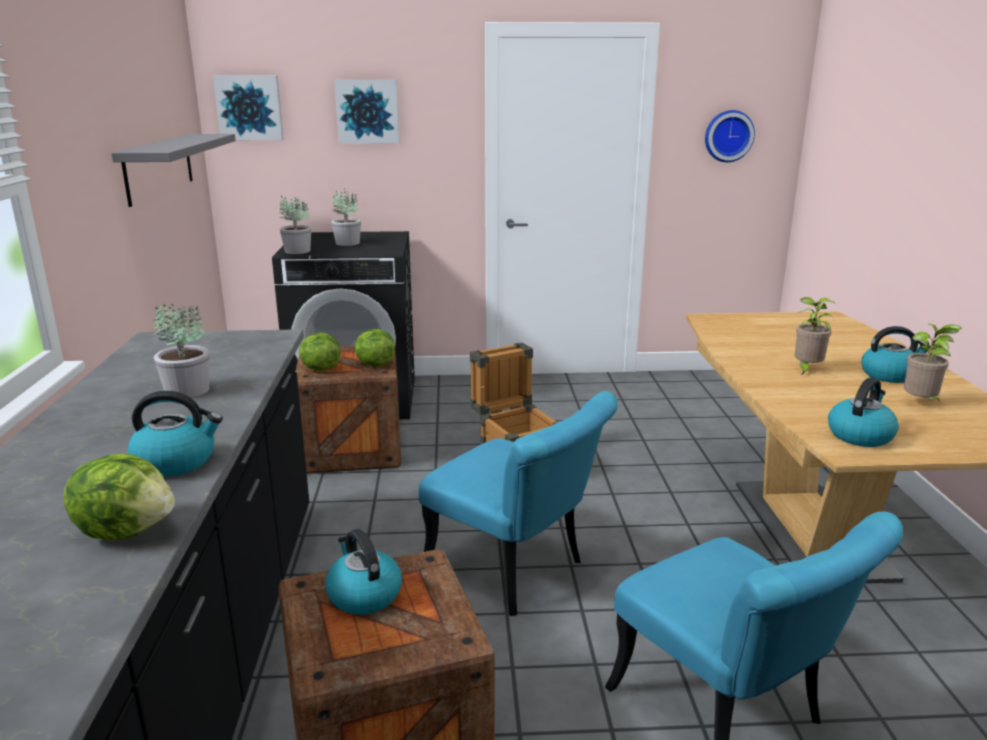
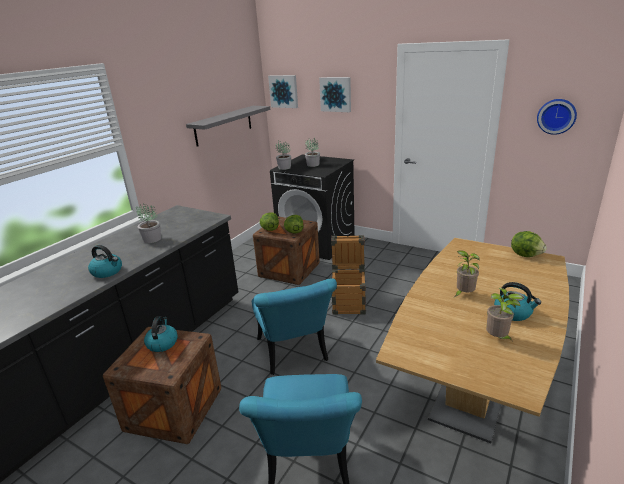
camera: 35 degrees right, 5 degrees up
lettuce [63,454,175,540] -> lettuce moved to [511,231,547,257]
kettle [828,377,899,447] -> none

